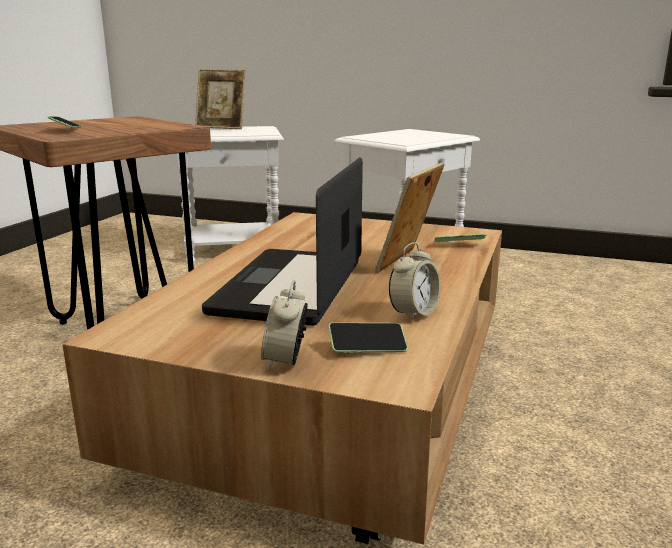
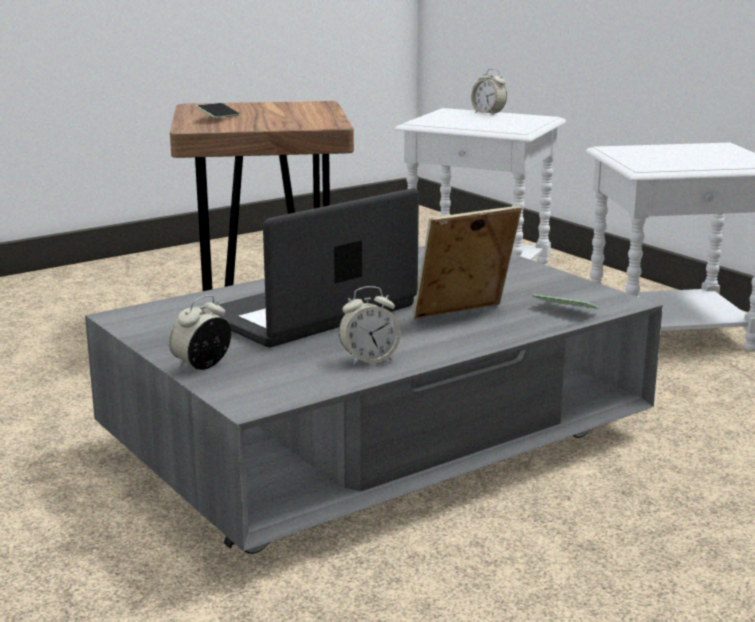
camera: 35 degrees right, 0 degrees up
brown coffee table [62,212,502,545] -> grey coffee table [85,246,663,554]
picture frame [195,69,246,129] -> alarm clock [471,69,507,115]
phone [328,323,408,353] -> none

